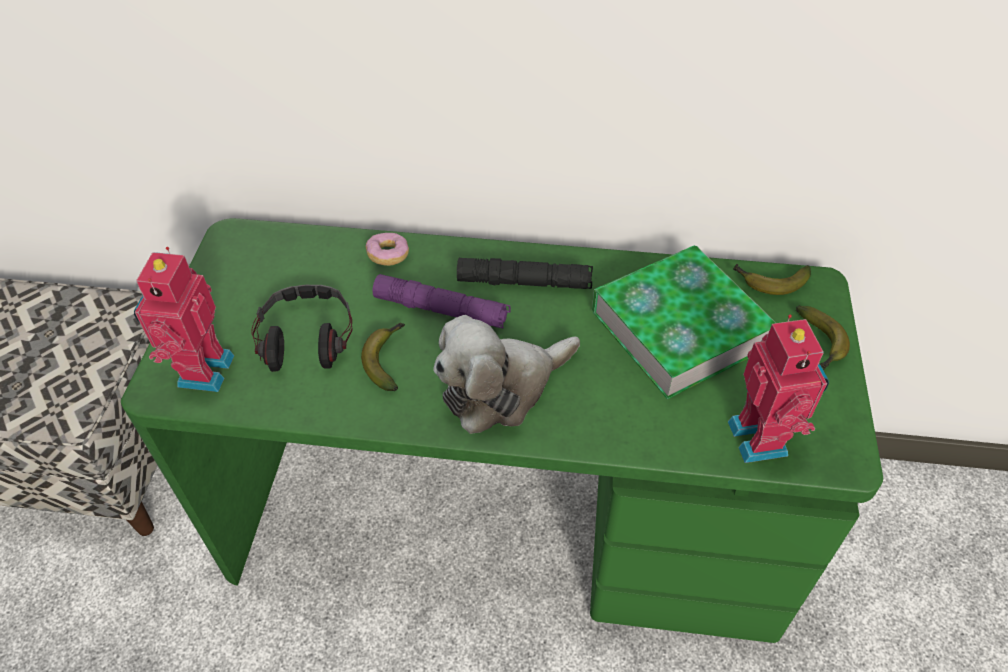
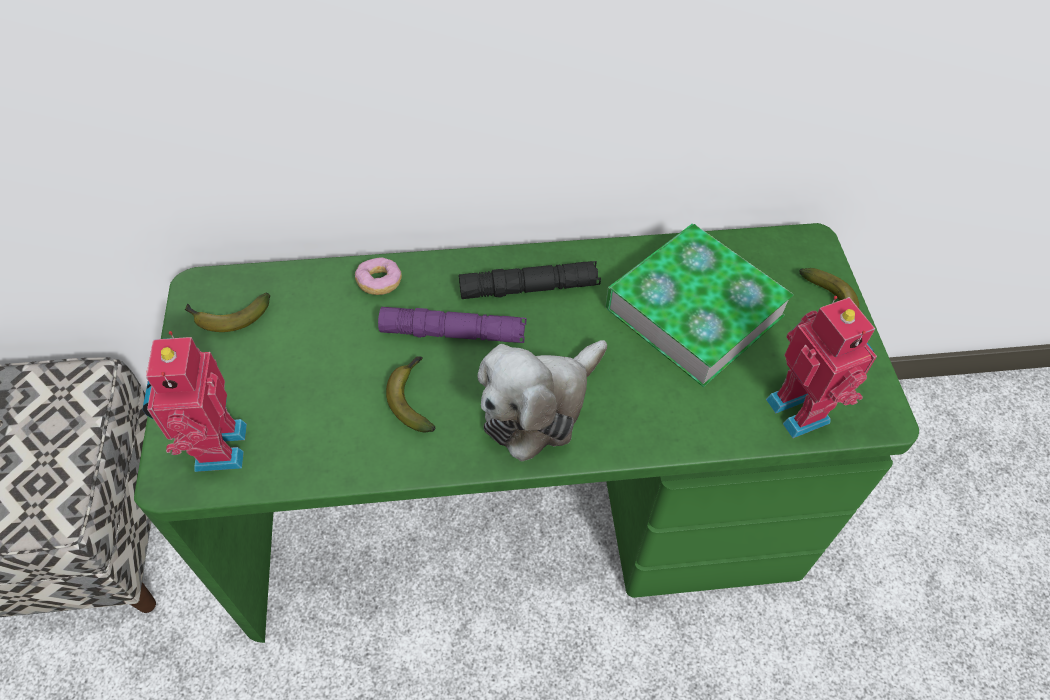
camera: 15 degrees left, 5 degrees up
headphones [251,285,353,372] -> none
banana [733,264,811,295] -> banana moved to [185,292,270,332]

